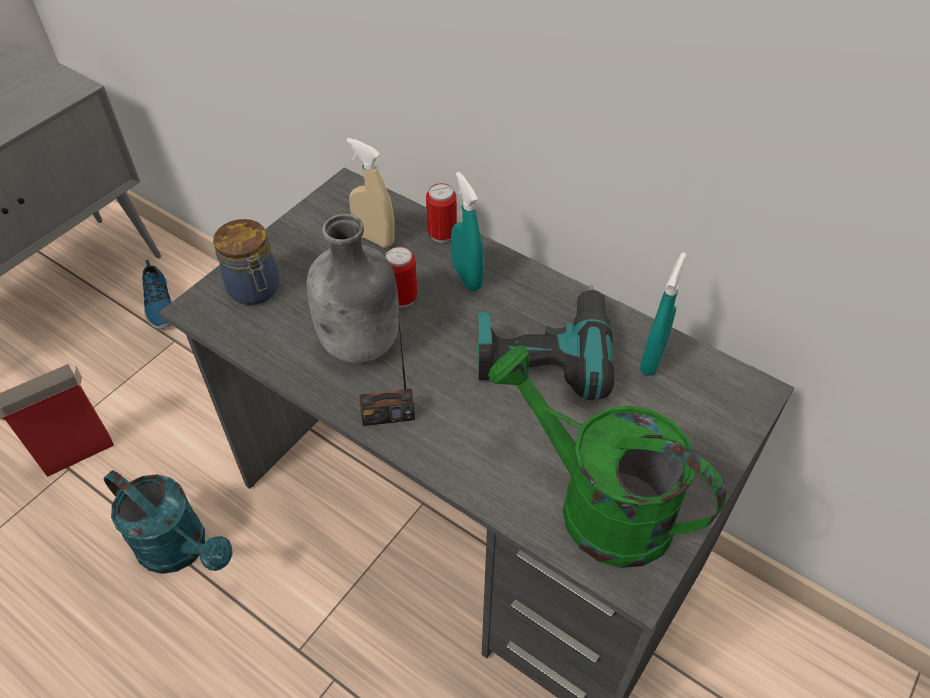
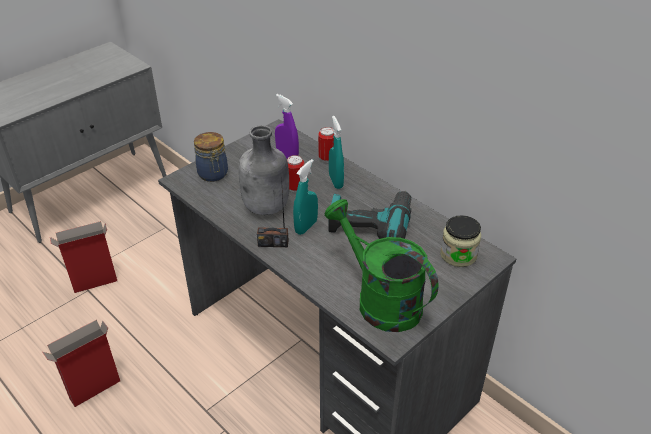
camera: 10 degrees right, 10 degrees down
turquoise watering can [104,470,233,574] -> none
shoe [142,260,172,329] -> none
beige spray bottle [346,137,395,247] -> purple spray bottle [275,94,299,159]
turquoise spray bottle [640,252,687,376] -> turquoise spray bottle moved to [293,159,318,235]
none -> cardboard box [43,320,120,407]
none -> jar [440,215,481,267]

